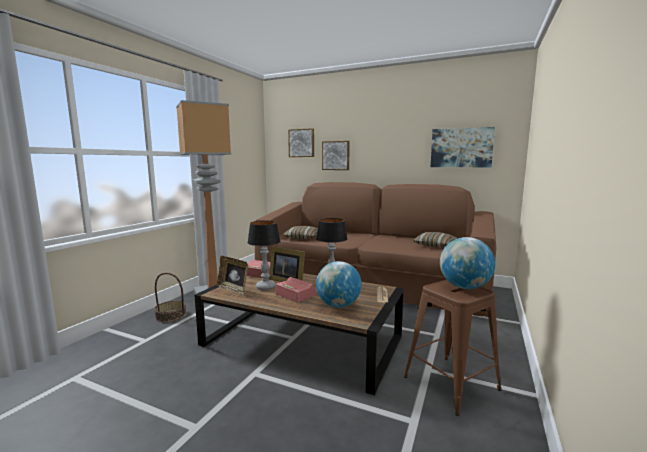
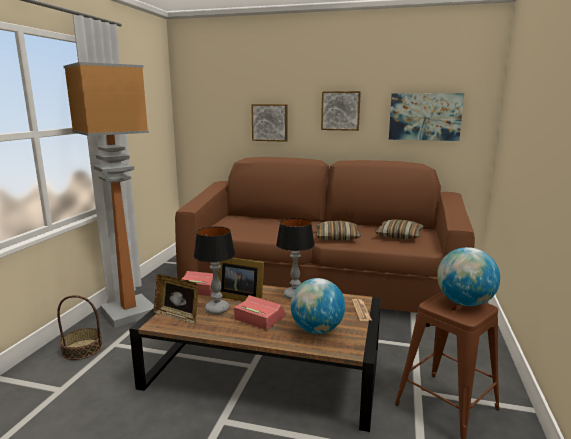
camera: 10 degrees left, 5 degrees up
pillow [283,226,318,239] -> pillow moved to [316,221,361,240]
picture [288,128,314,157] -> picture moved to [321,91,361,131]

